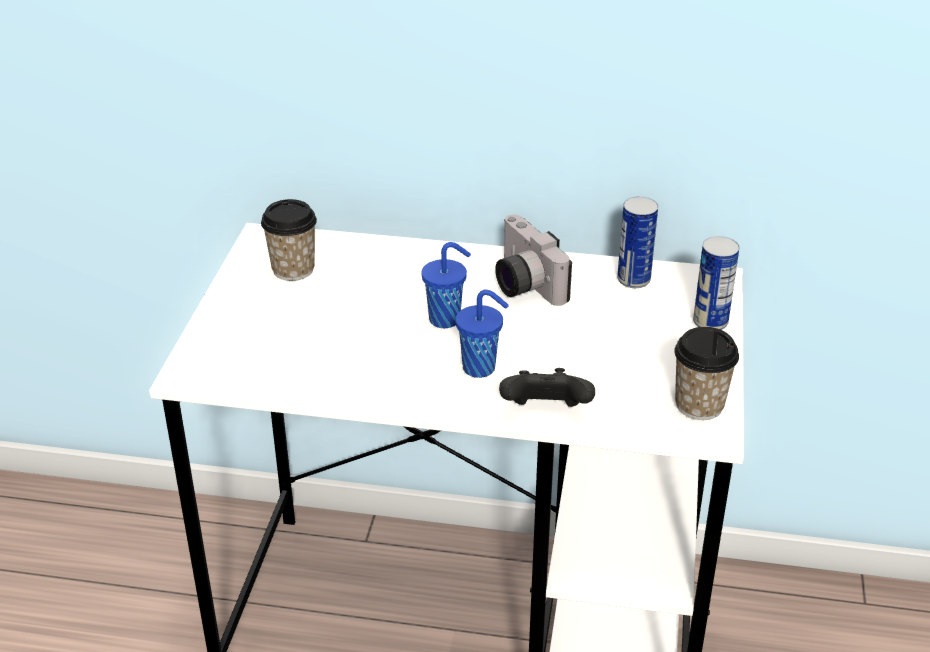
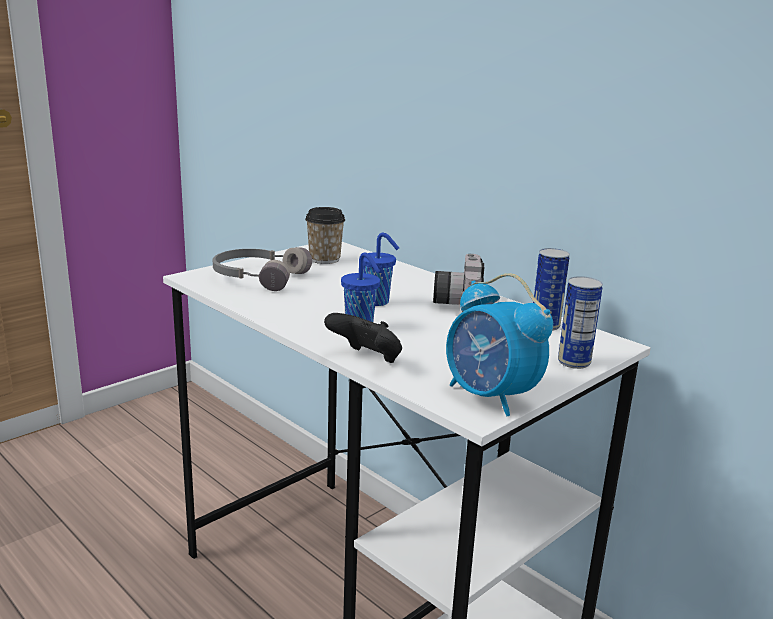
camera: 35 degrees right, 15 degrees down
cup [674,327,739,420] -> alarm clock [446,273,553,416]
none -> grey headphones [213,247,312,291]

